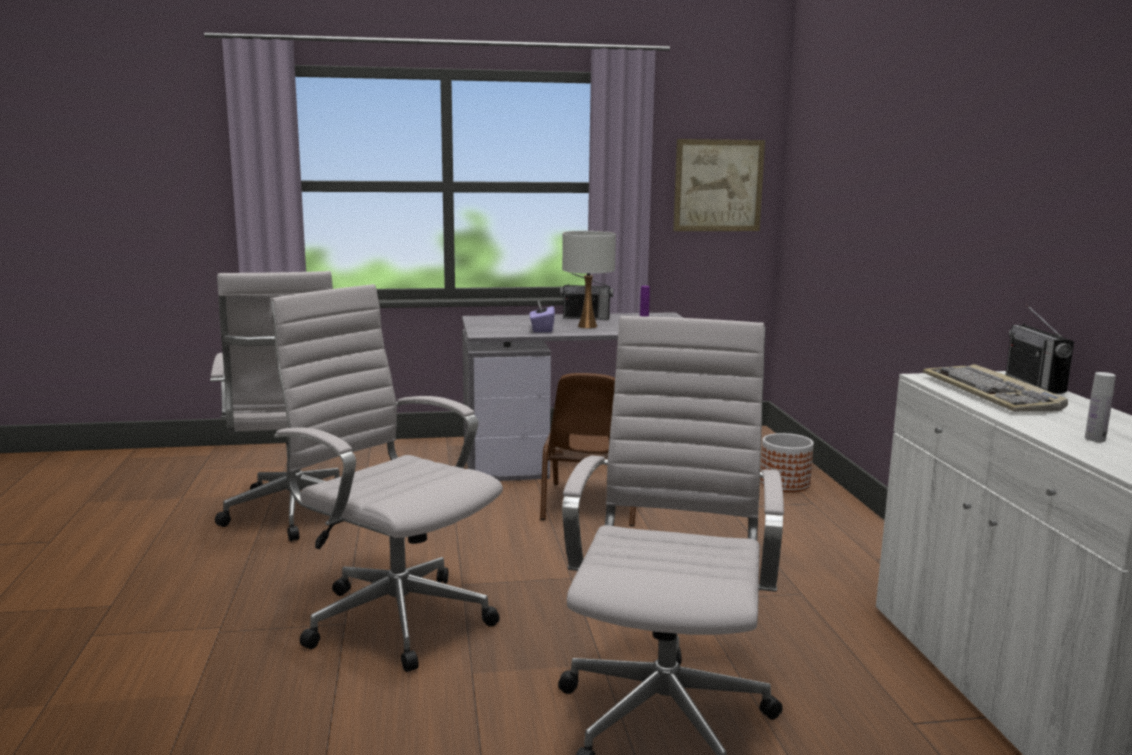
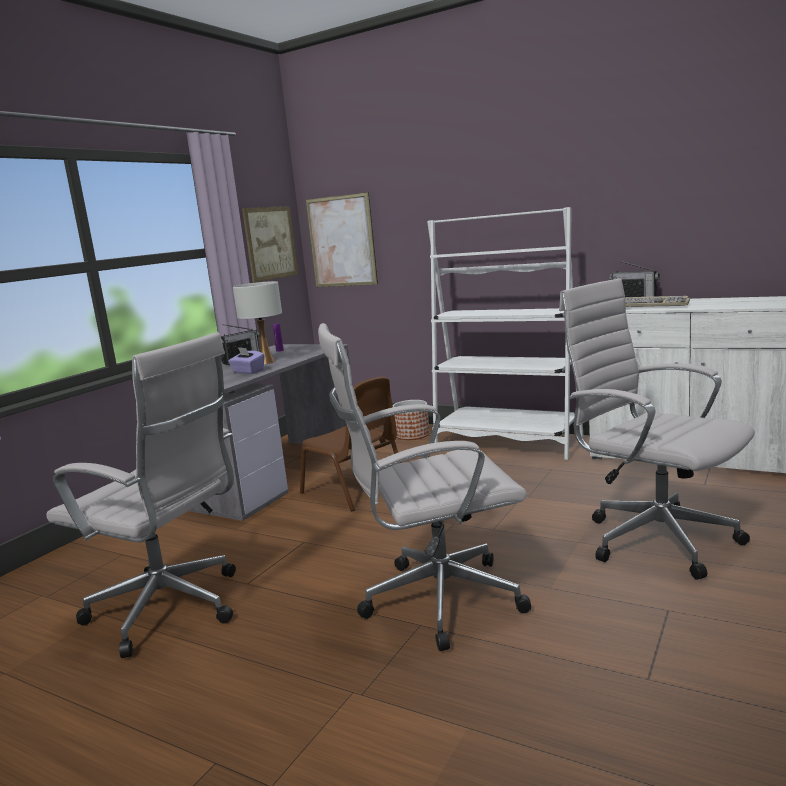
camera: 50 degrees left, 0 degrees up
white bottle [1085,372,1116,442] -> none
none -> picture [306,192,378,287]
none -> white bookcase [427,207,583,460]

